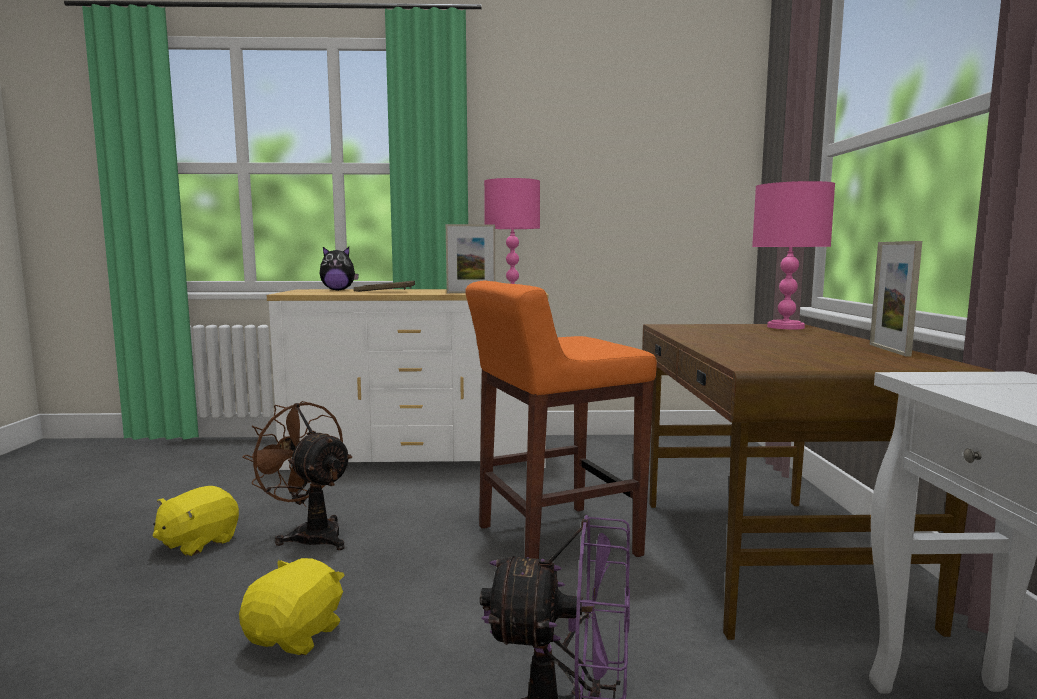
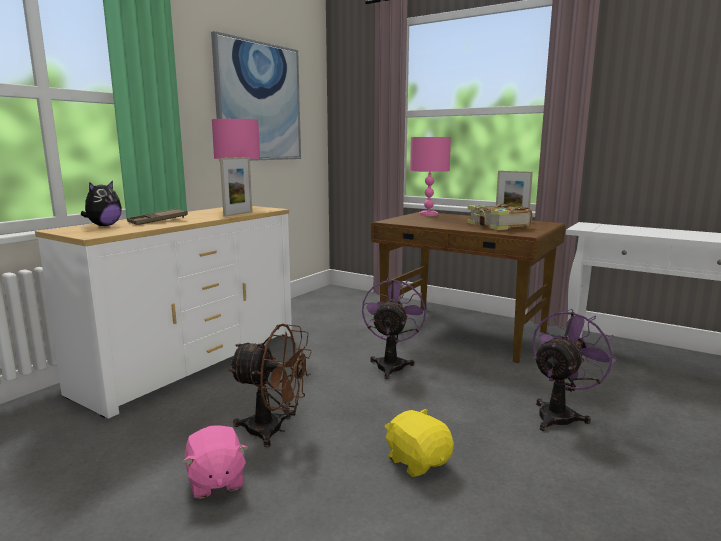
camera: 55 degrees left, 5 degrees up
yellow plush toy [153,486,239,557] -> pink plush toy [183,425,248,499]
brown fan [243,401,352,550] -> brown fan turned 150 degrees counterclockwise [228,324,312,447]
orange stool [465,280,657,559] -> purple fan [362,278,426,379]
none -> picture [211,31,301,161]
none -> book [467,204,533,230]

